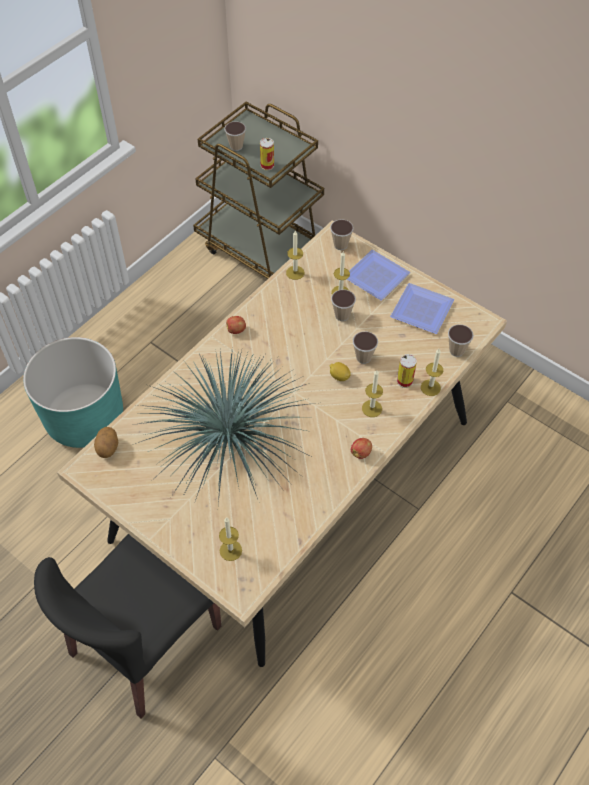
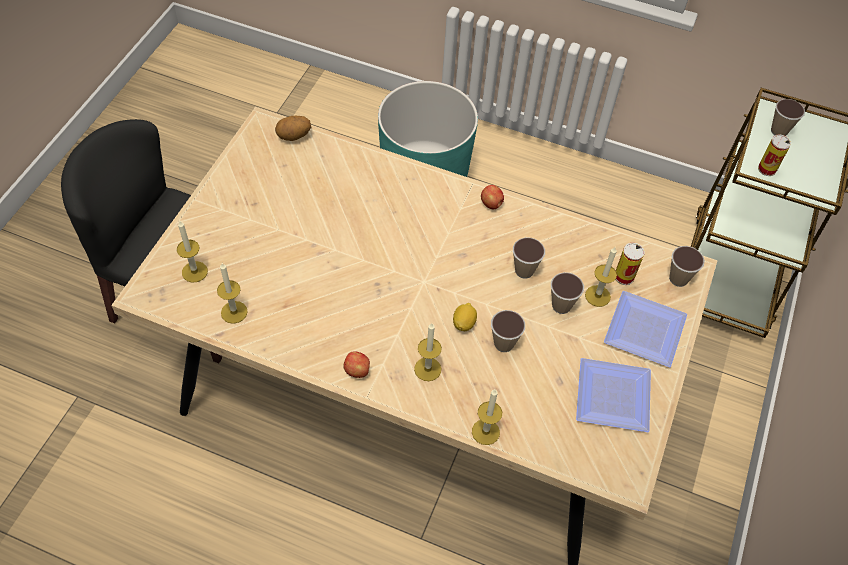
camera: 70 degrees right, 0 degrees up
potted plant [132,348,316,504] -> none
candle [286,231,304,280] -> candle moved to [217,263,248,324]
can [397,354,417,388] -> can moved to [615,243,645,285]
cup [448,324,474,357] -> cup moved to [513,237,545,279]

